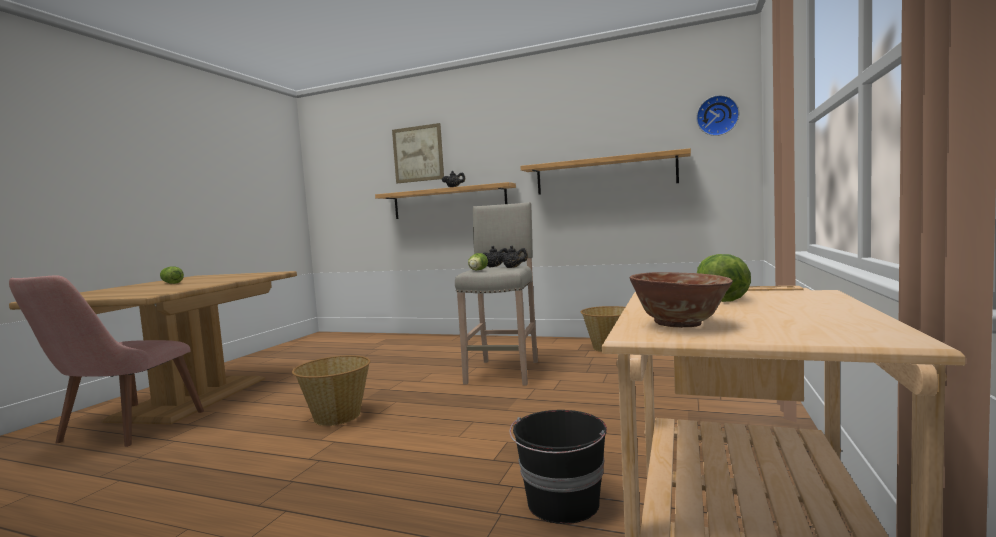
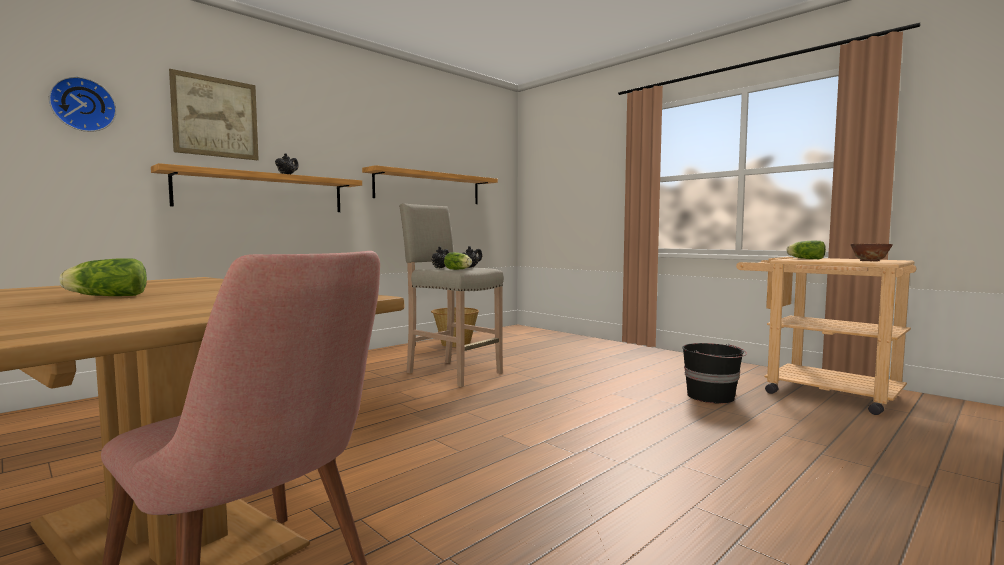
camera: 65 degrees left, 0 degrees up
basket [292,355,370,426] -> none
wall clock [696,95,739,136] -> wall clock moved to [49,77,117,132]

